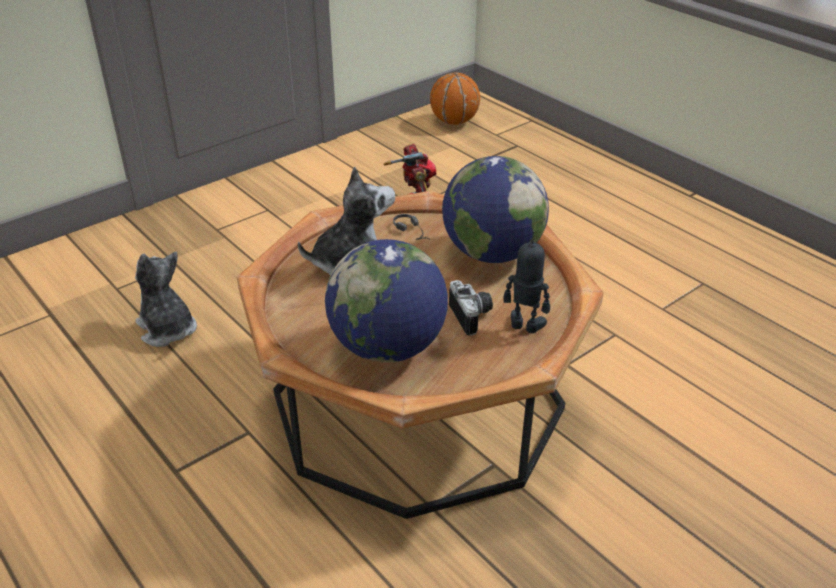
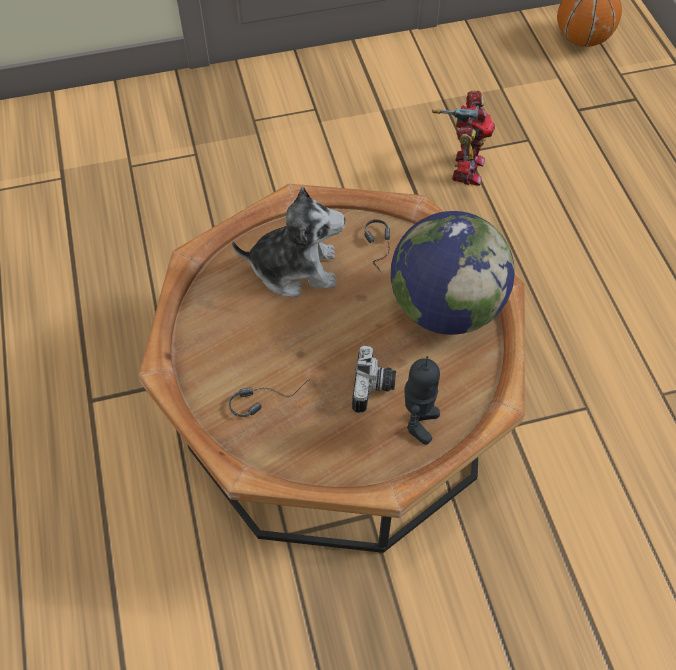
camera: 25 degrees right, 20 degrees up
plush toy [135,252,197,347] -> none
globe [325,239,448,363] -> headphones [229,378,311,417]
toy robot [503,231,550,333] -> toy robot turned 60 degrees clockwise [404,356,440,445]

